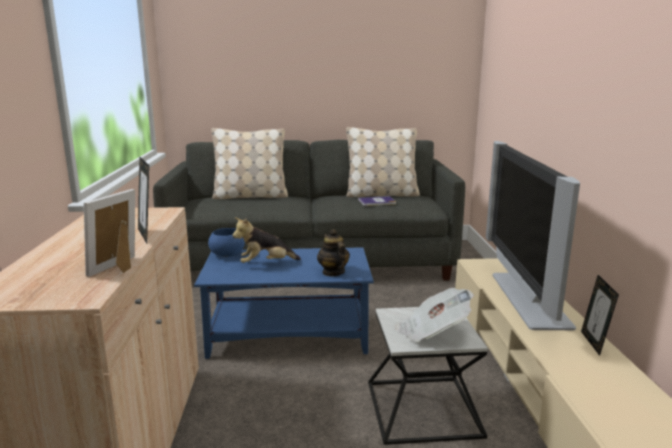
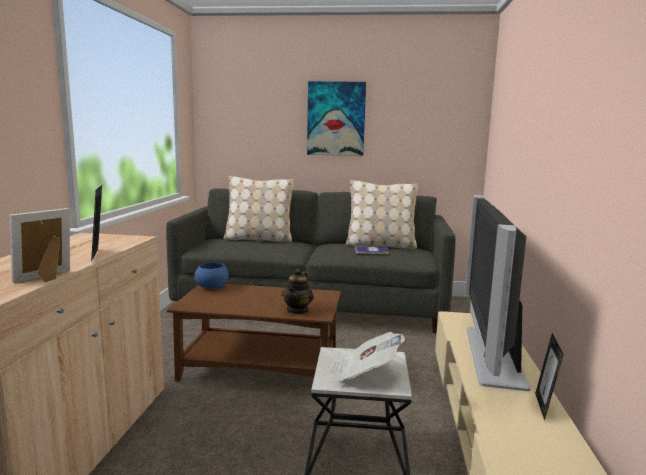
camera: 10 degrees right, 5 degrees down
blue coffee table [194,247,374,359] -> brown coffee table [167,284,341,382]
plush toy [232,217,301,263] -> none
teapot [317,229,350,276] -> teapot turned 150 degrees counterclockwise [282,269,314,314]
none -> picture [307,81,366,156]

